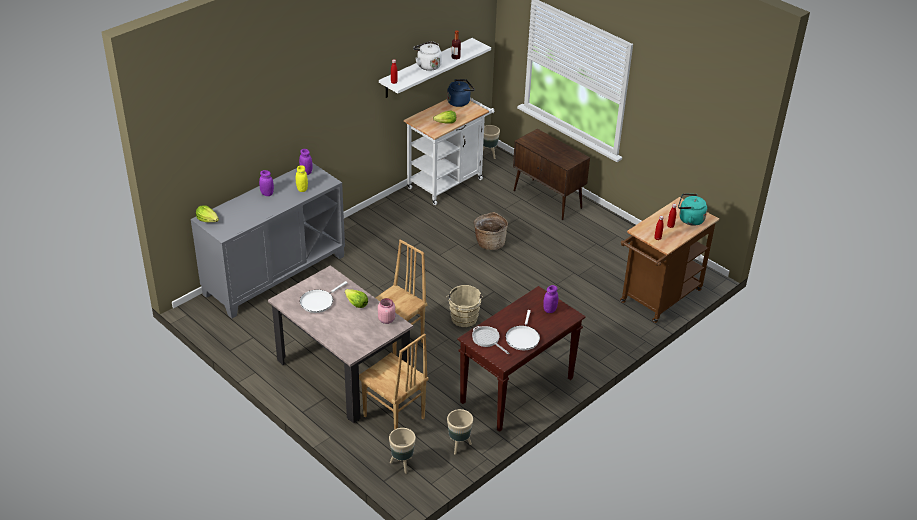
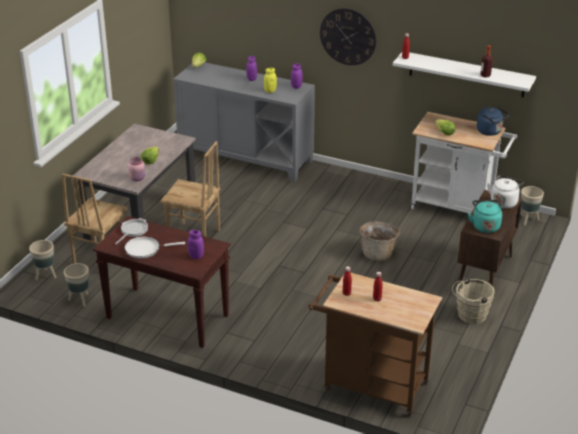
camera: 70 degrees right, 5 degrees down
white frying pan [300,281,348,313] -> none
white kettle [413,41,442,71] -> white kettle moved to [487,175,524,209]
beige bucket [448,285,483,327] -> beige bucket moved to [452,278,495,324]
turquoise kettle [678,193,707,226] -> turquoise kettle moved to [468,200,502,233]
none -> wall clock [320,8,377,65]

